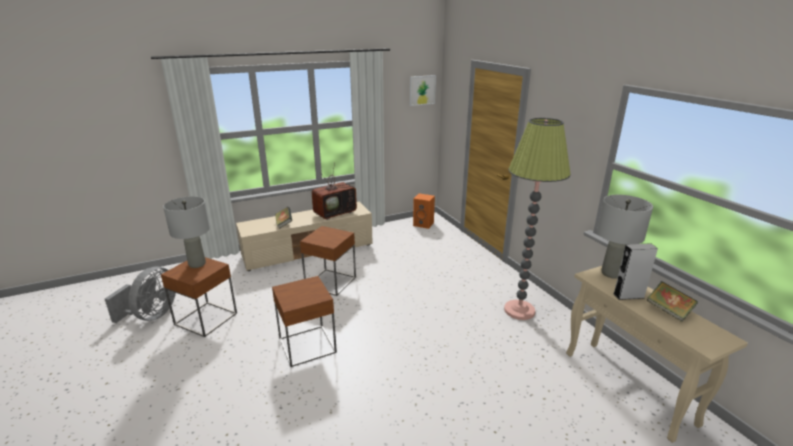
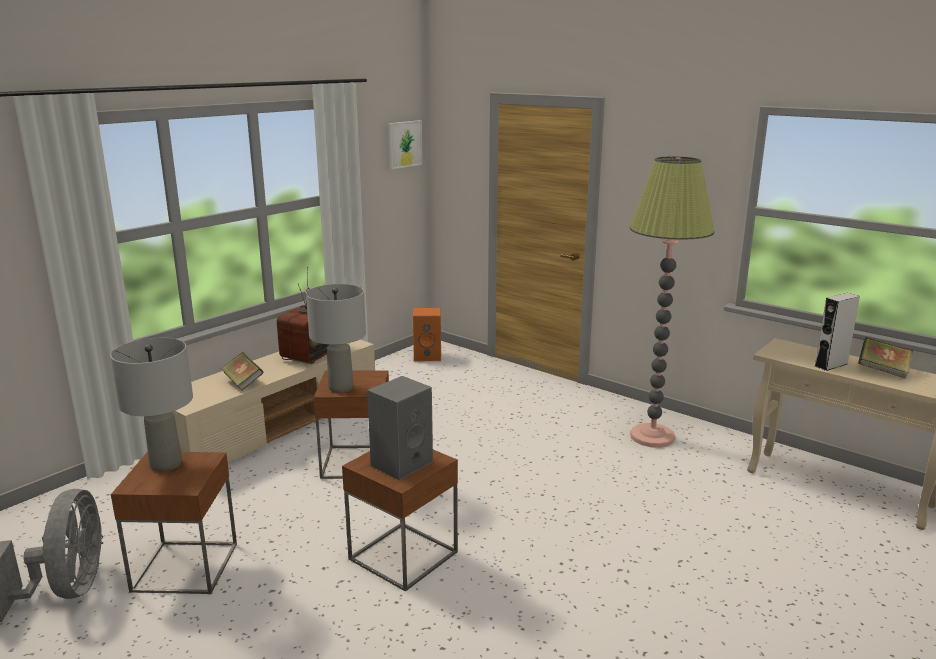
camera: 25 degrees left, 5 degrees down
grey table lamp [597,195,653,279] -> grey table lamp moved to [306,284,366,393]
none -> grey speaker [367,376,433,480]

